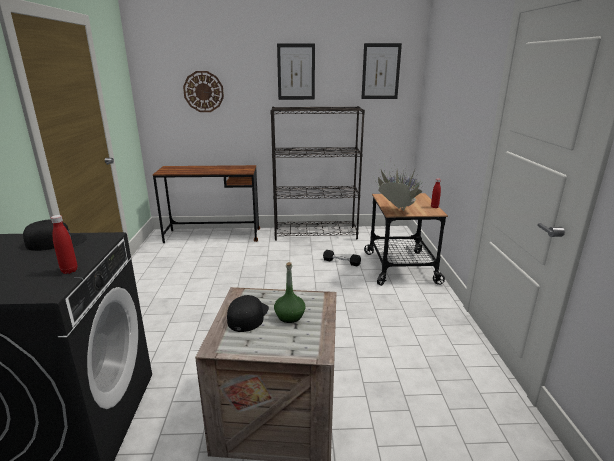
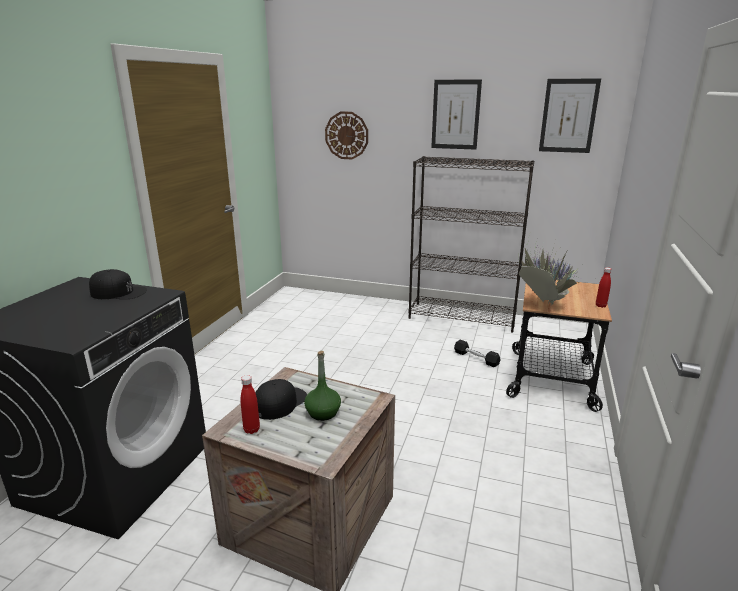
camera: 20 degrees right, 0 degrees up
red bottle [51,215,78,274] -> red bottle moved to [240,375,260,434]
brown desk [153,165,260,243] -> none

